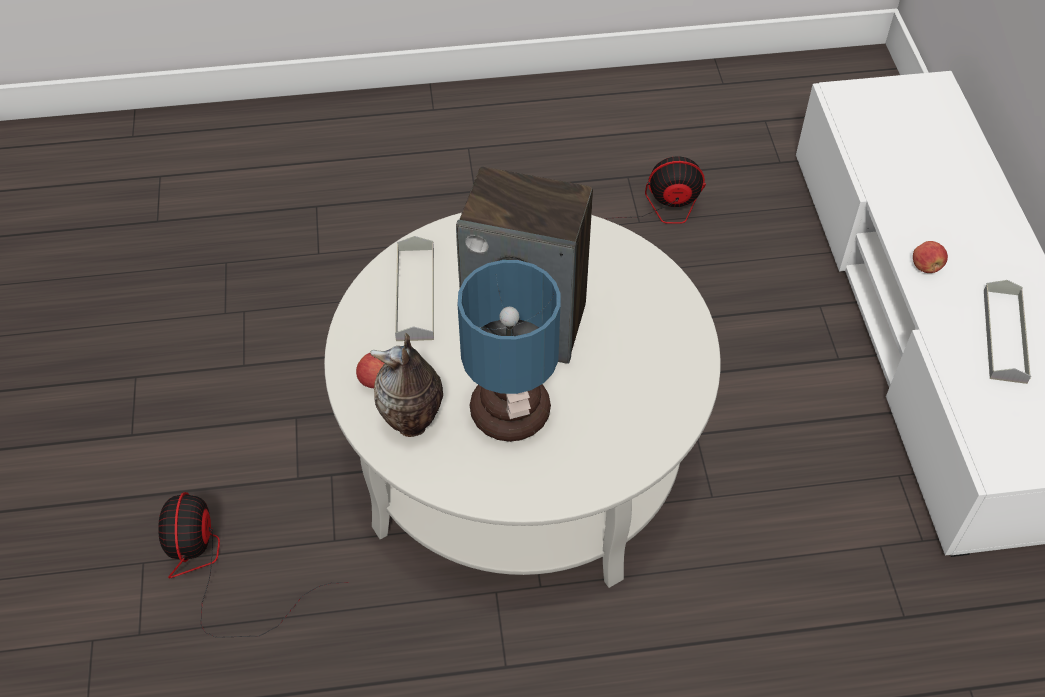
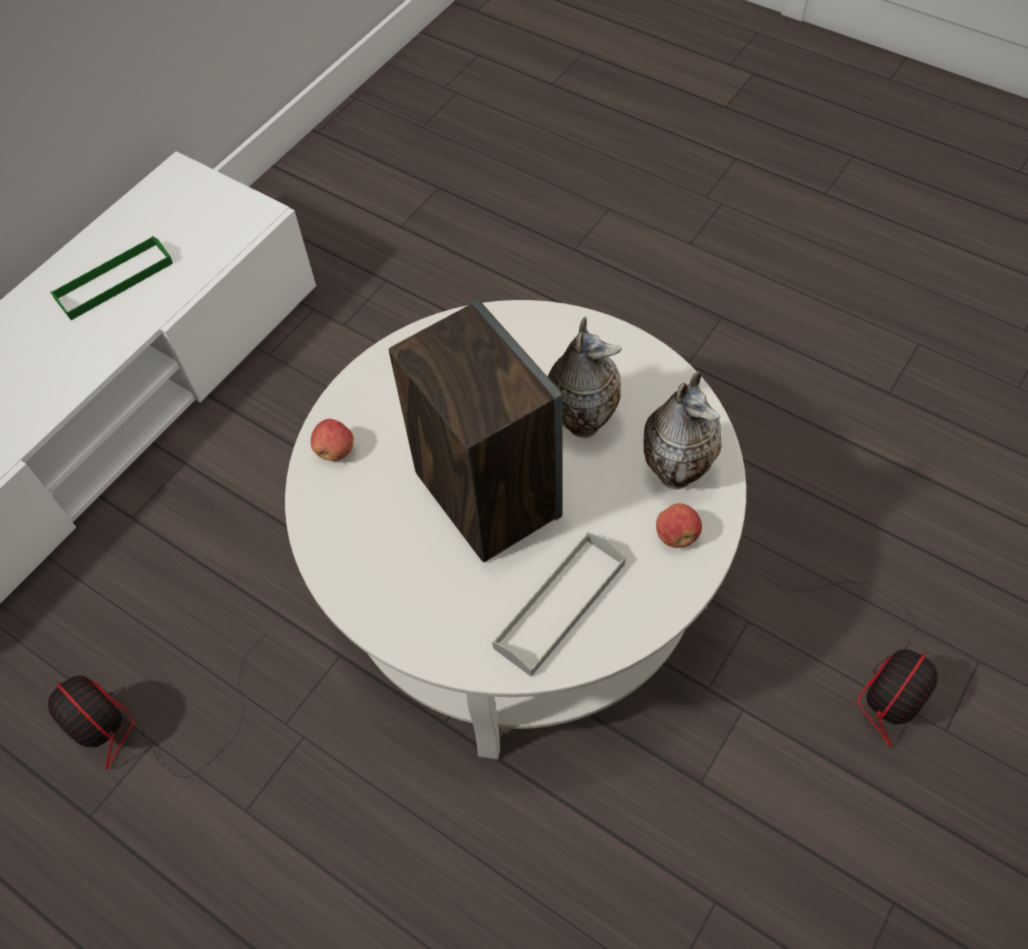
camera: 135 degrees left, 5 degrees up
table lamp [458,260,561,442] -> vase [548,317,622,438]
apple [913,241,948,273] -> apple moved to [311,419,354,461]
grey tray [984,280,1031,384] -> green tray [50,236,173,320]

